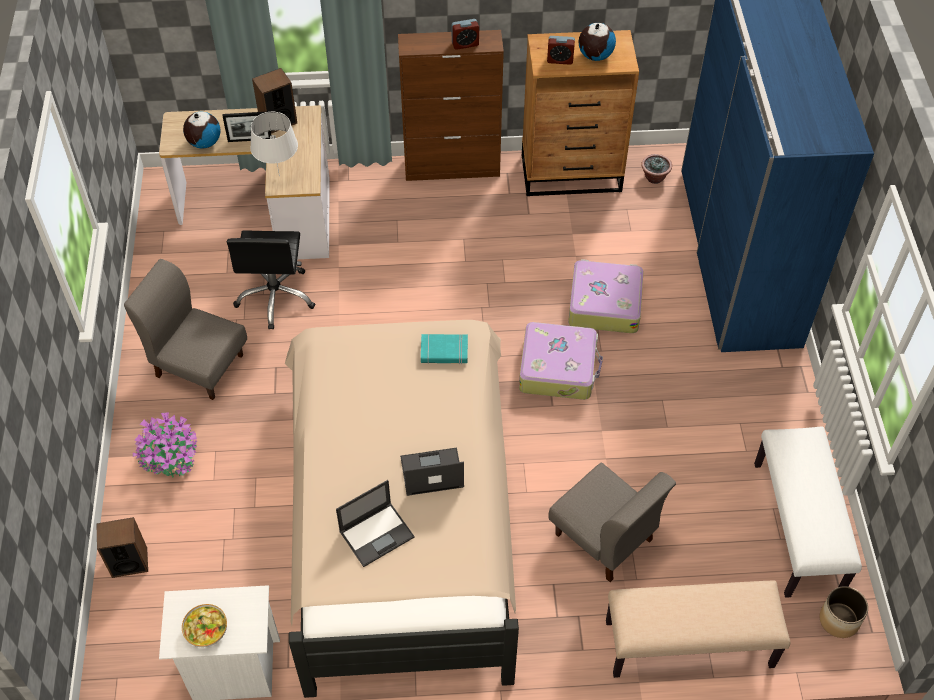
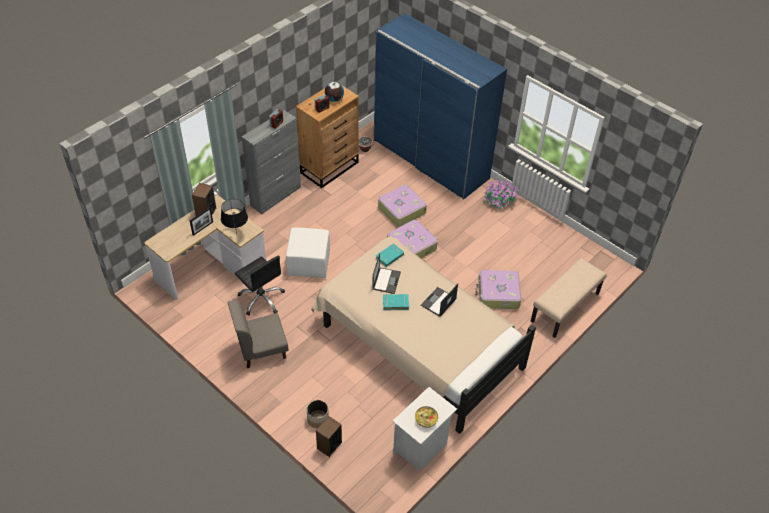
camera: 45 degrees left, 5 degrees down
potted plant [133,412,197,478] -> potted plant moved to [483,179,519,209]
globe [183,112,221,148] -> none
white table lamp [250,112,298,177] -> black table lamp [221,199,248,234]
laptop [336,480,415,567] -> laptop moved to [372,253,401,294]
brown cabinet [398,30,504,181] -> grey cabinet [242,110,301,214]
grey chair [548,463,676,582] -> suitcase [475,270,521,309]
white bench [754,426,862,598] -> none
planter [819,586,868,638] -> planter moved to [307,400,329,428]
none -> white ottoman [286,227,330,278]
none -> turquoise book [383,294,409,310]

